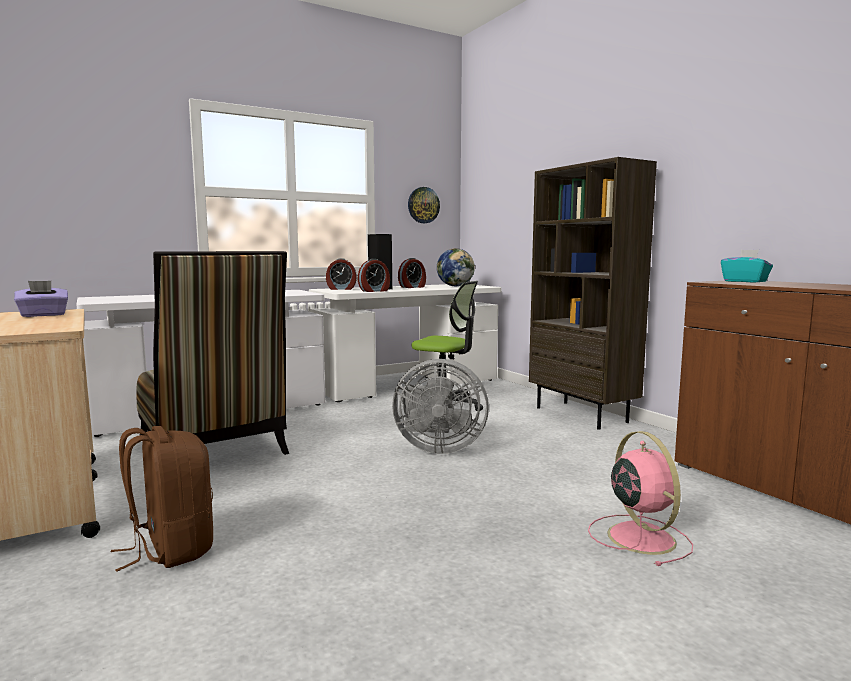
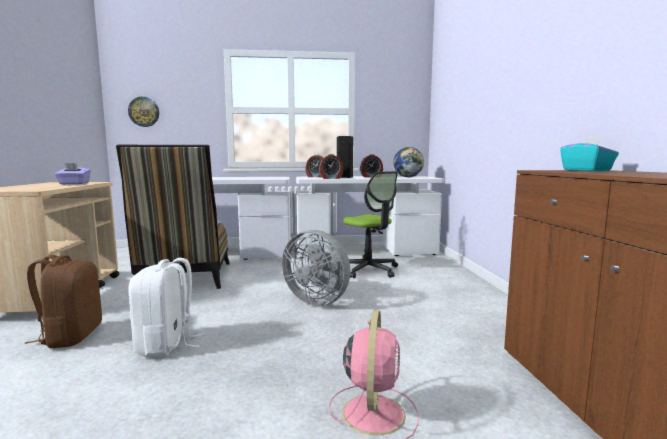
camera: 25 degrees right, 0 degrees up
wall clock [408,187,440,223] -> wall clock moved to [128,97,159,127]
brown bookcase [529,157,657,430] -> none
none -> white backpack [129,258,205,357]

